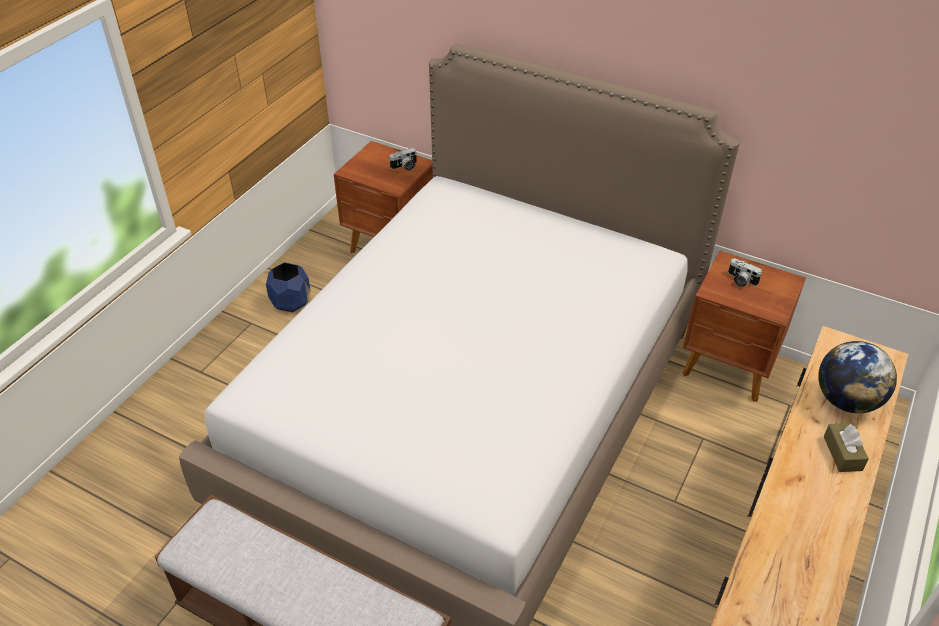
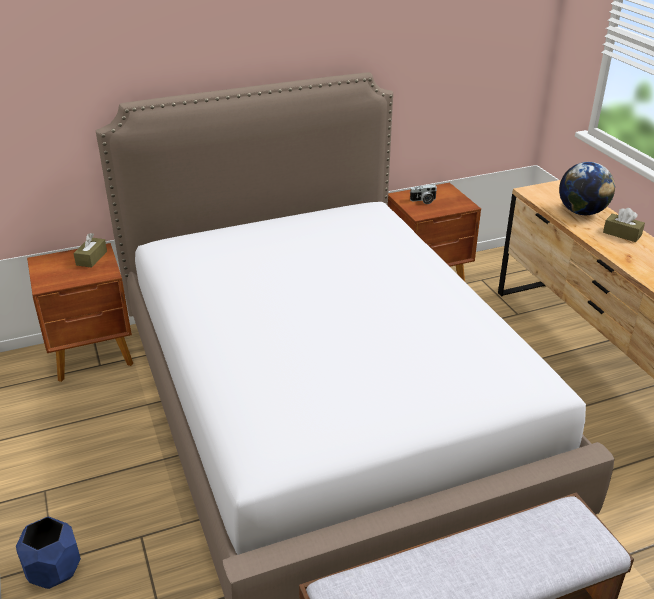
camera: 50 degrees left, 10 degrees down
blue planter [266,262,311,313] -> blue planter moved to [16,516,81,589]
camera [389,148,417,171] -> brown tissue box [73,233,107,268]

